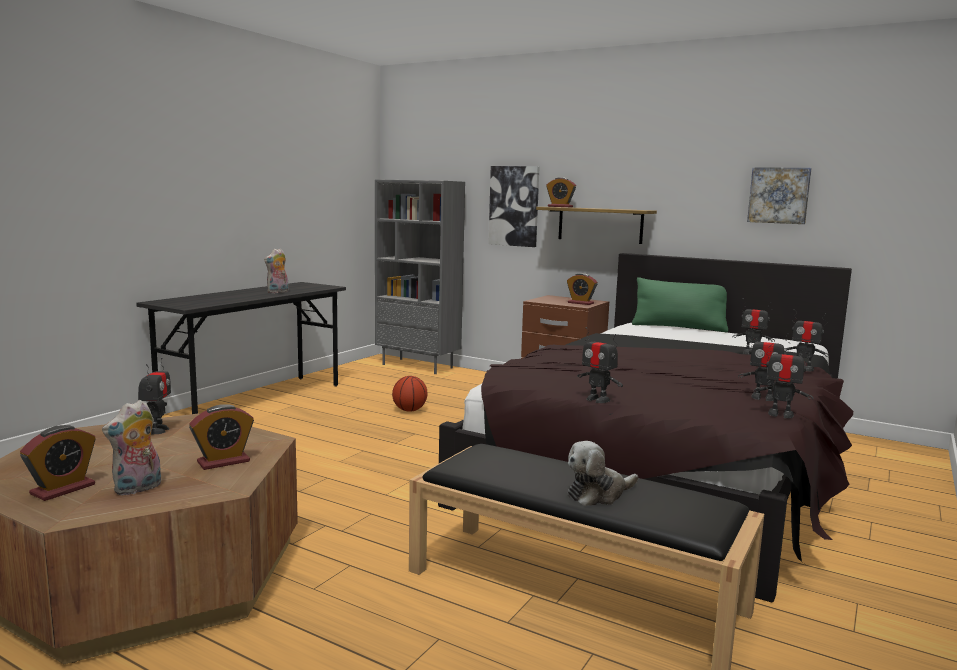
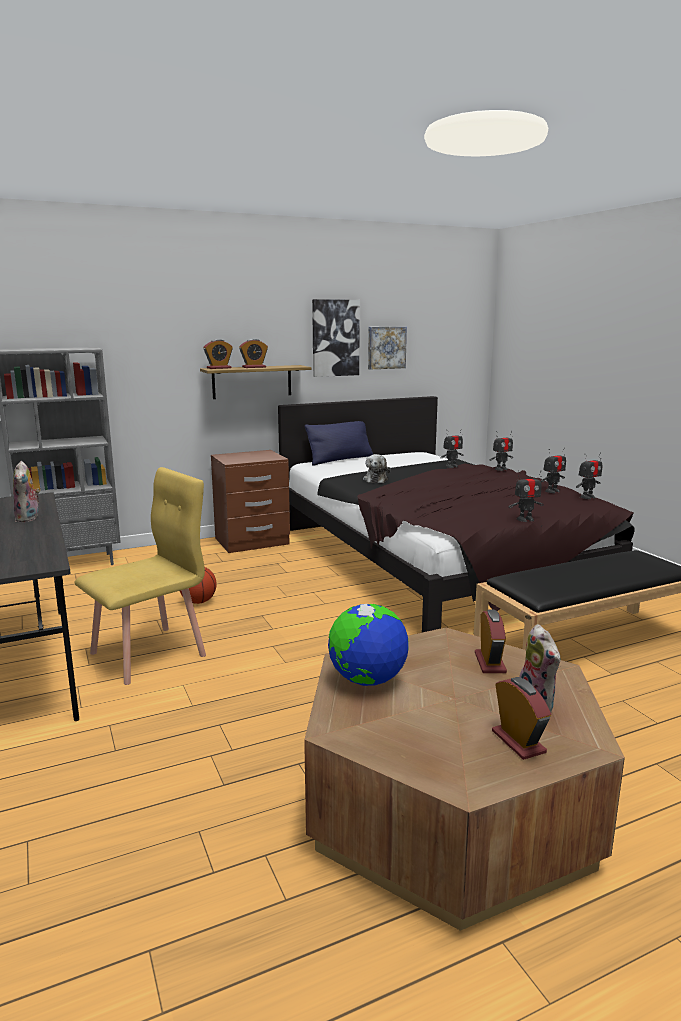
camera: 55 degrees left, 5 degrees up
toy robot [138,358,171,434] -> globe [328,604,409,686]
picture [488,166,540,247] -> picture moved to [312,299,360,377]
alarm clock [567,273,597,305] -> alarm clock moved to [239,339,268,368]
plush toy [568,441,638,506] -> plush toy moved to [363,454,390,483]
green pillow [632,277,728,332] -> blue pillow [305,421,373,466]
none -> yellow chair [75,467,206,685]

